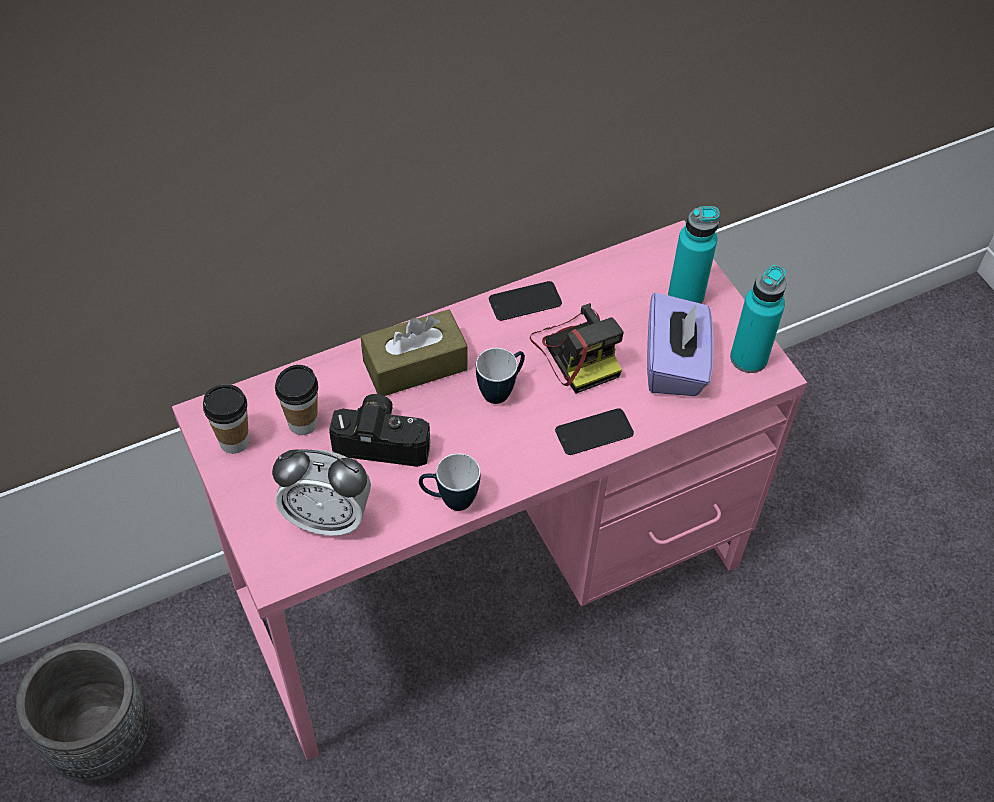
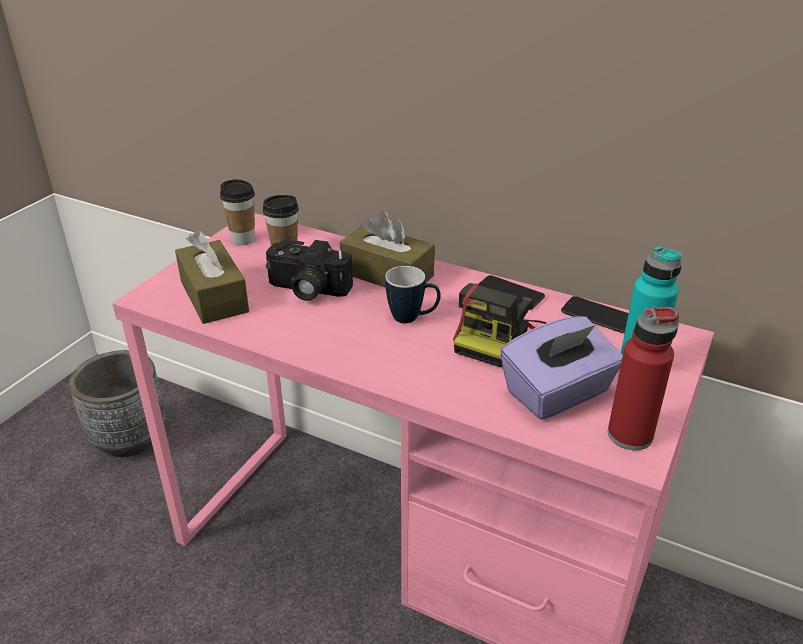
camera: 55 degrees right, 20 degrees down
alarm clock [272,449,371,536] -> brown tissue box [175,230,249,324]
camera [329,394,430,467] -> camera turned 135 degrees clockwise [266,240,353,301]
mug [419,453,480,511] -> none
phone [555,408,634,455] -> phone moved to [561,296,629,333]
turquoise bottle [730,265,787,373] -> red bottle [608,307,679,450]

